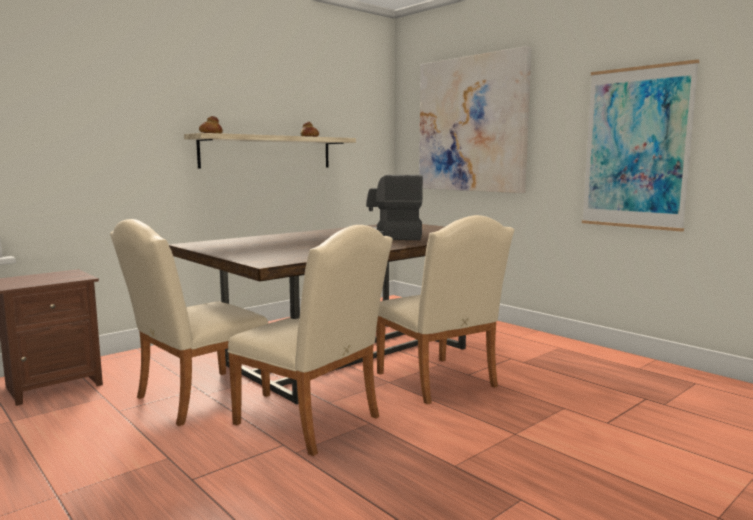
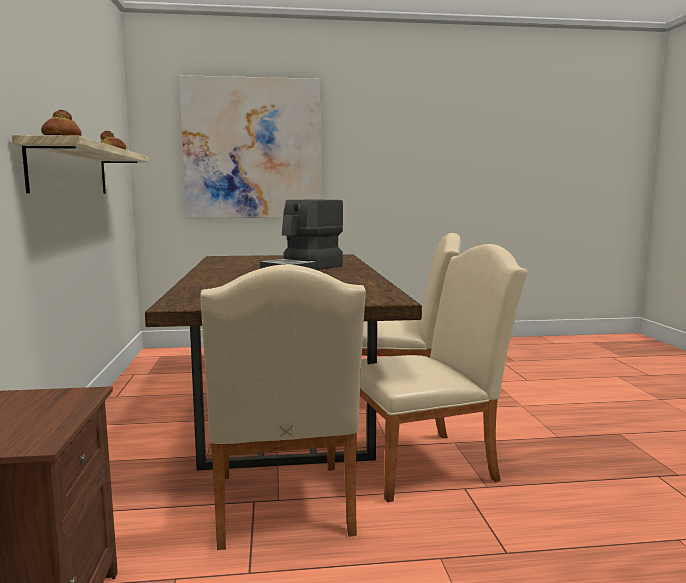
camera: 55 degrees left, 0 degrees up
picture [582,59,699,232] -> none

